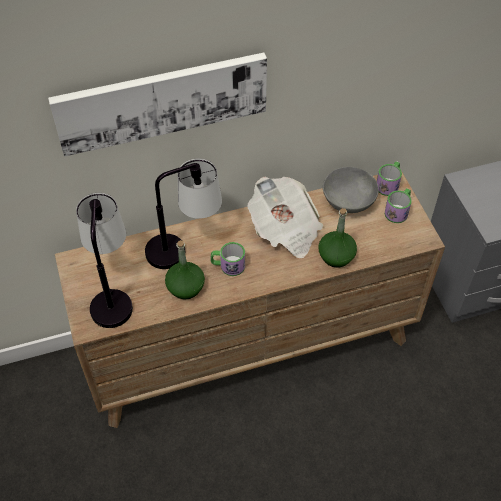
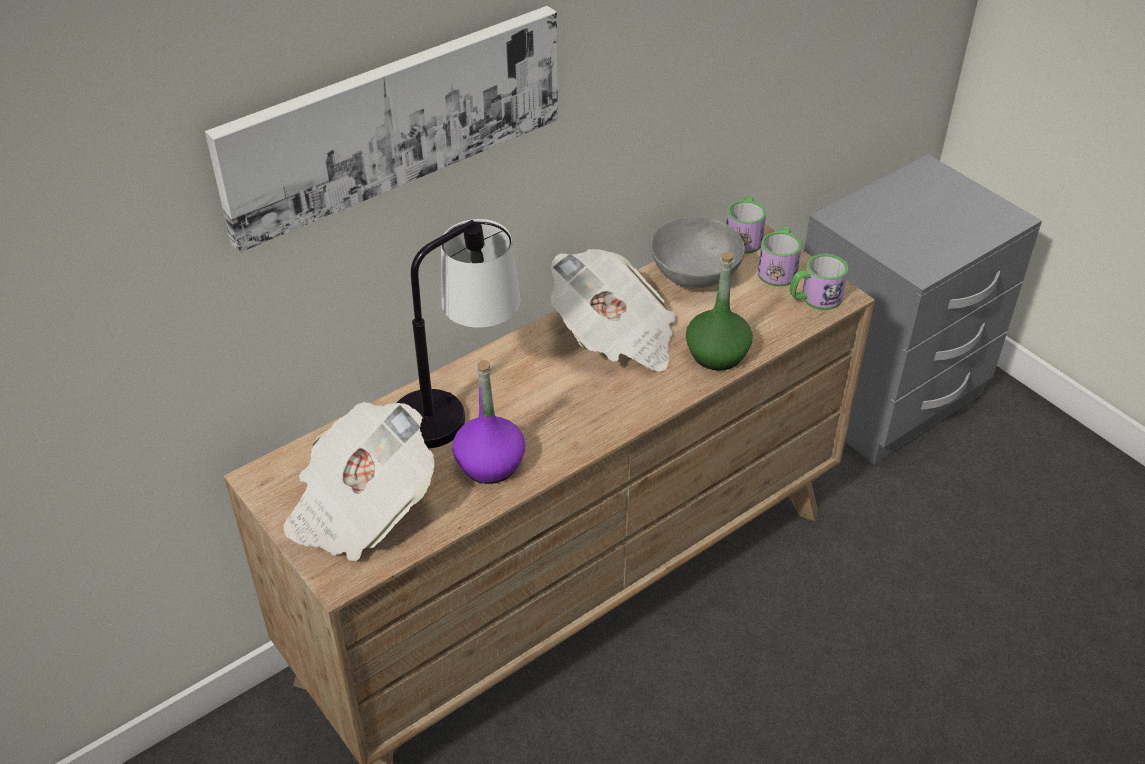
camera: 20 degrees left, 10 degrees down
table lamp [76,193,133,328] -> newspaper [283,402,434,561]
green bottle [165,240,205,299] -> purple bottle [452,360,525,484]
mug [210,242,245,276] -> mug moved to [790,254,848,310]

